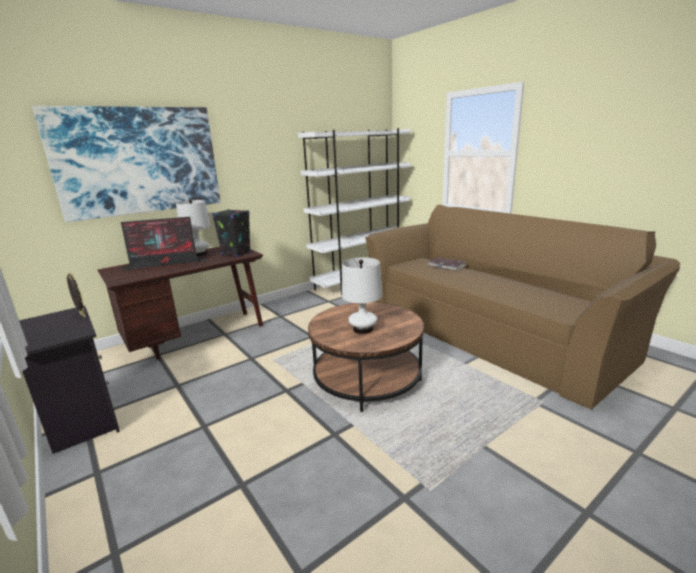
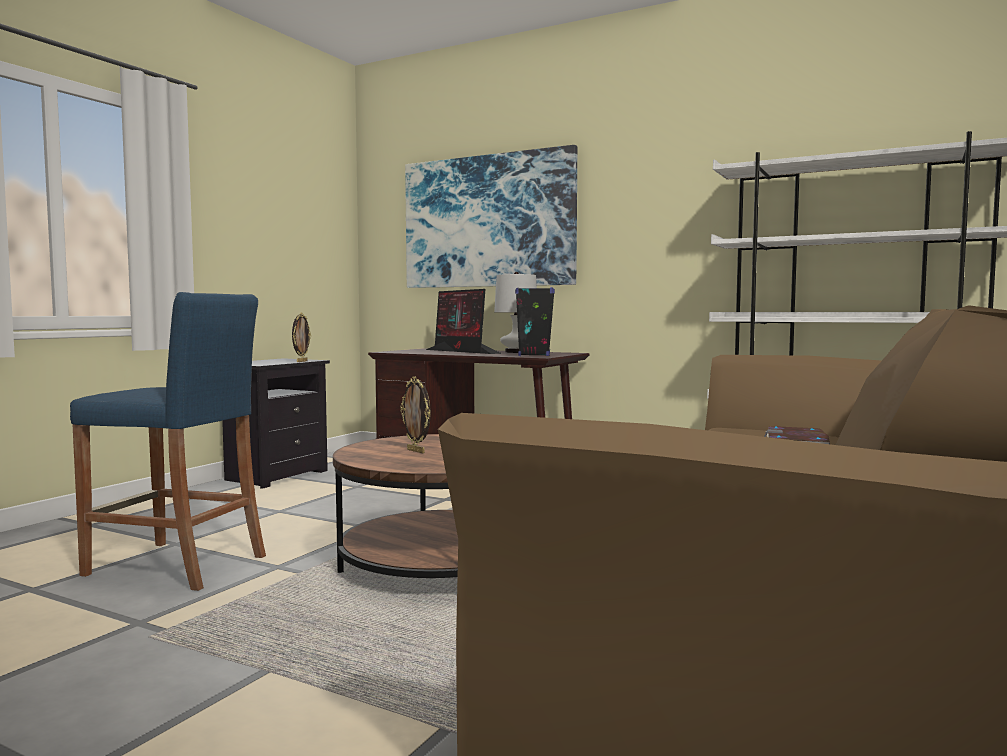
camera: 65 degrees right, 15 degrees down
white table lamp [342,257,383,334] -> picture frame [400,376,431,453]
none -> blue stool [70,292,266,591]

